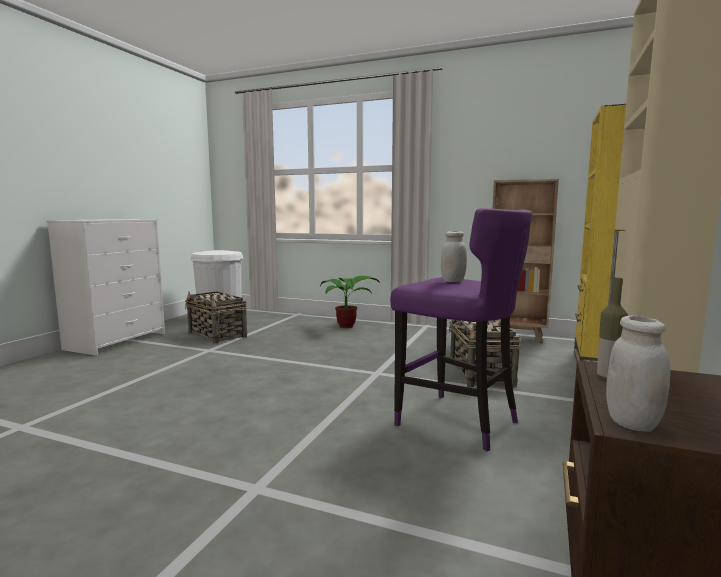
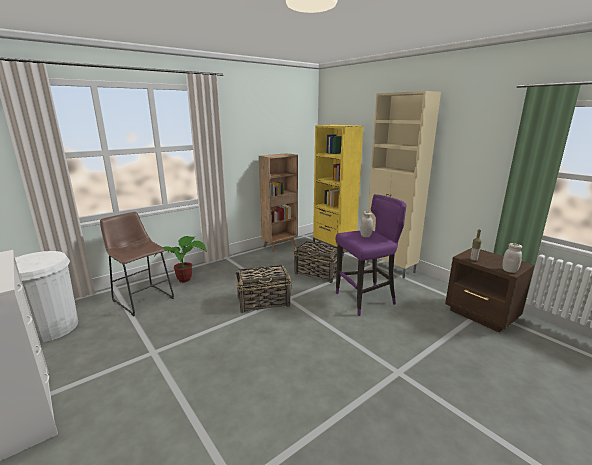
camera: 60 degrees left, 10 degrees up
basket [185,291,247,344] -> basket moved to [236,265,292,313]
none -> brown stool [100,212,174,316]

